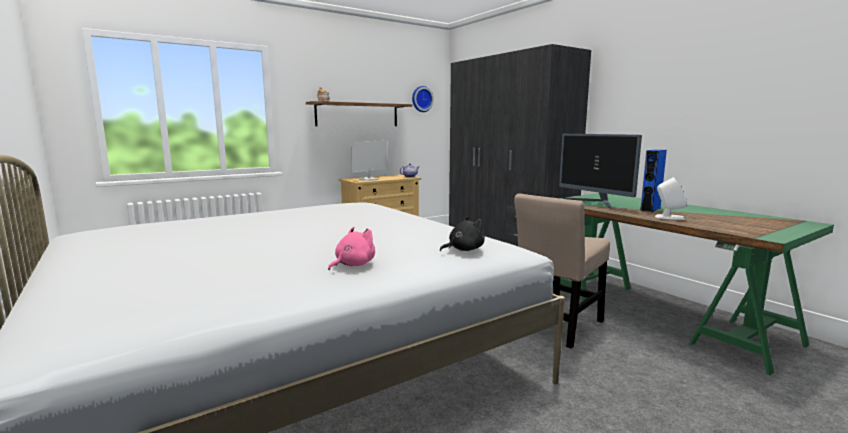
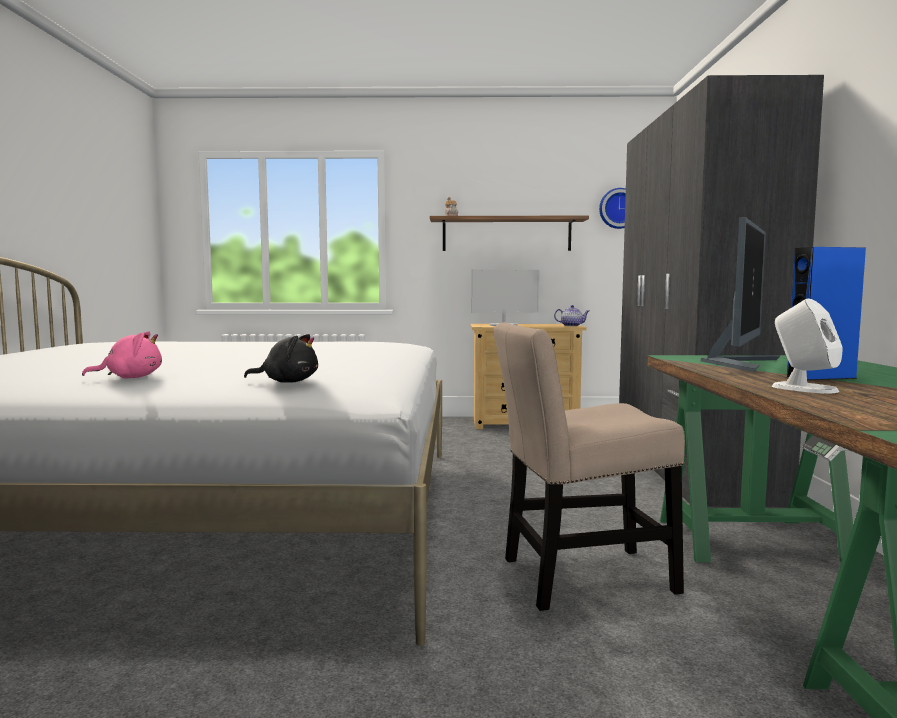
camera: 35 degrees right, 5 degrees down
monitor [559,134,642,209] -> monitor turned 150 degrees counterclockwise [701,217,780,372]

